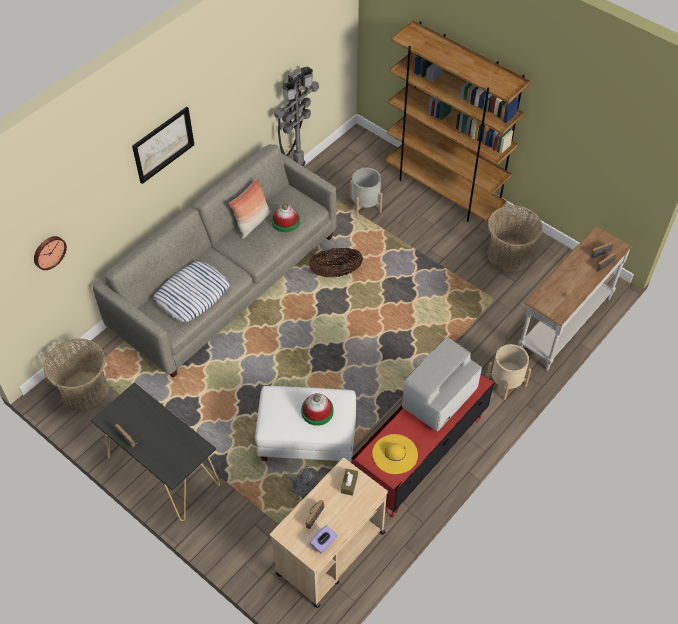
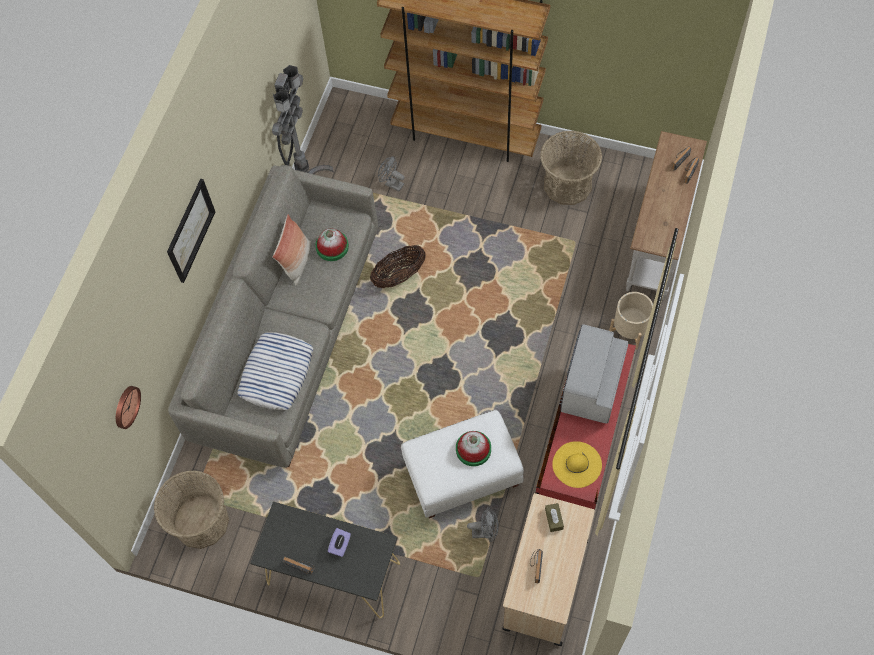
camera: 20 degrees left, 10 degrees up
purple tissue box [310,525,337,554] -> purple tissue box moved to [328,528,351,557]
grey planter [350,168,382,217] -> grey fan [378,156,405,191]

